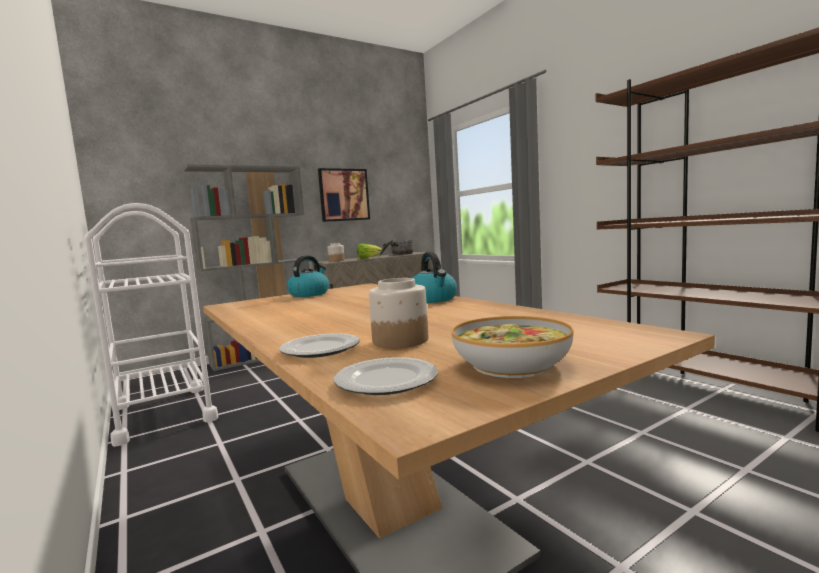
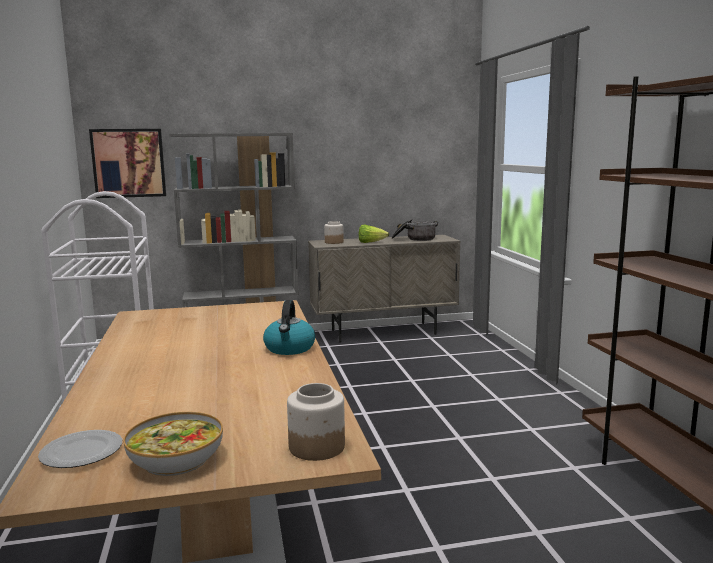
camera: 20 degrees right, 5 degrees up
plate [279,333,360,358] -> none
kettle [287,255,329,297] -> none
picture [318,168,370,222] -> picture moved to [89,129,166,198]
jar [369,278,428,348] -> jar moved to [287,383,345,461]

